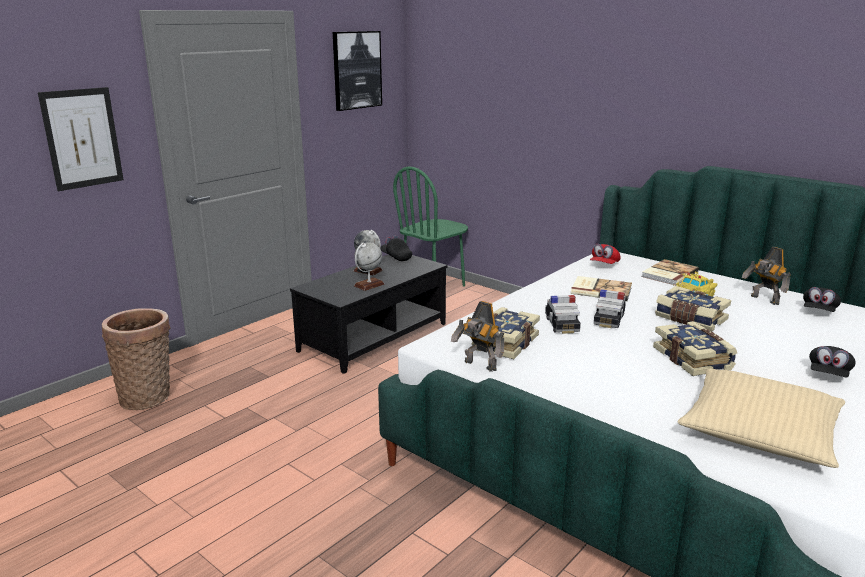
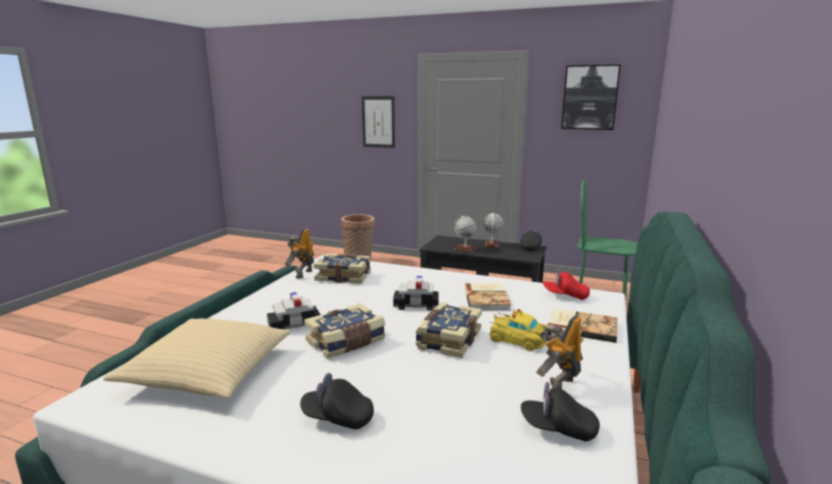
camera: 70 degrees right, 5 degrees down
toy car [545,295,581,334] -> toy car moved to [267,292,321,329]

